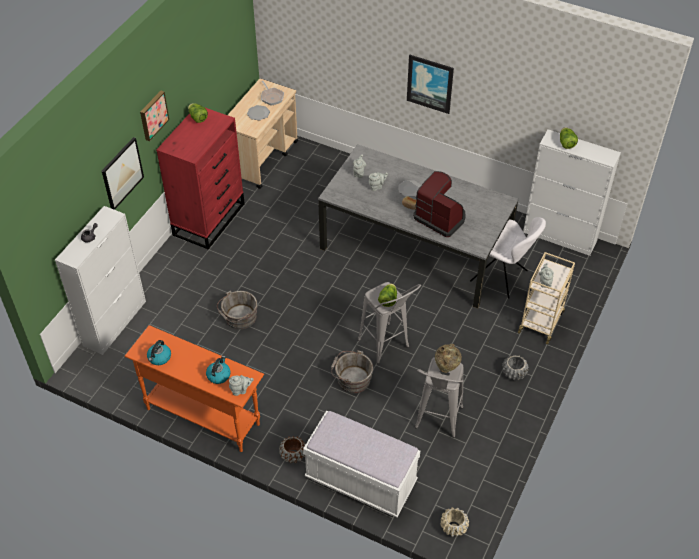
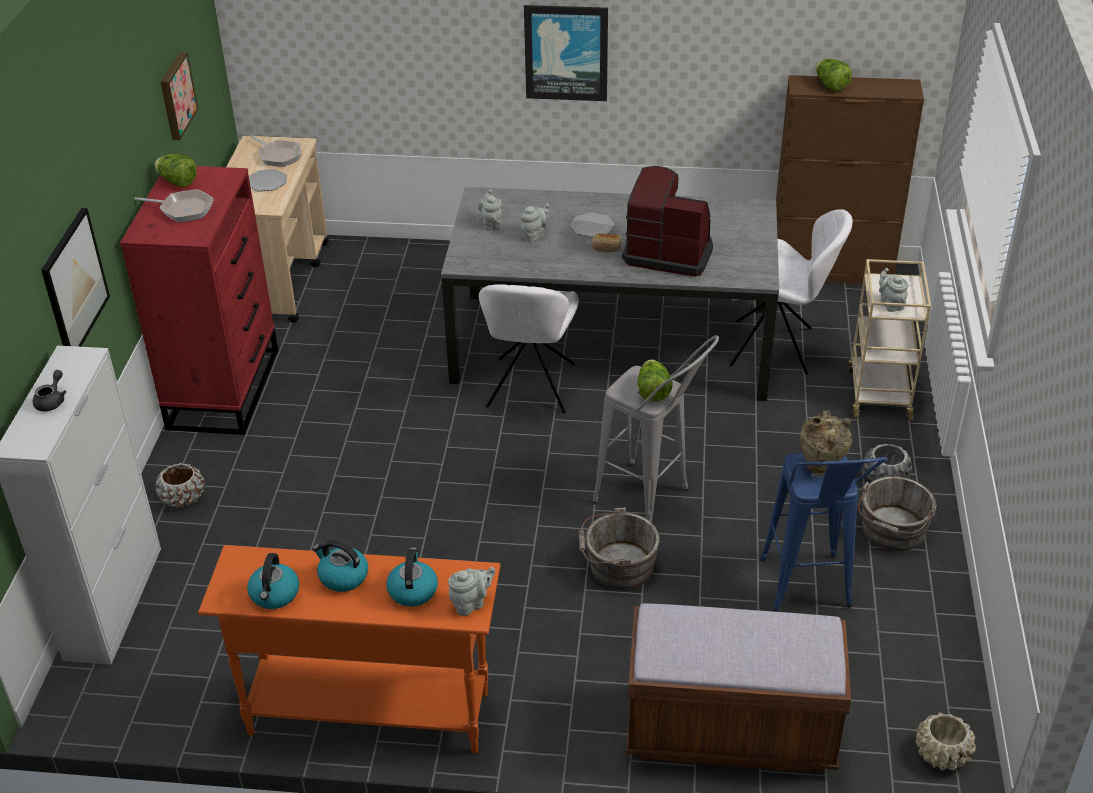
camera: 20 degrees left, 10 degrees down
picture [140,91,169,141] -> picture moved to [161,52,198,140]
grey bucket [217,291,258,329] -> grey bucket moved to [858,476,937,551]
brown planter [279,436,306,463] -> brown planter moved to [155,463,205,508]
white bench [303,411,420,518] -> brown bench [626,604,851,773]
grey stool [415,357,464,438] -> blue stool [760,453,888,612]
white cabinet [523,129,621,256] -> brown cabinet [776,75,924,284]
none -> frying pan [134,189,214,222]
none -> kettle [313,540,368,592]
none -> white chair [479,284,579,413]

